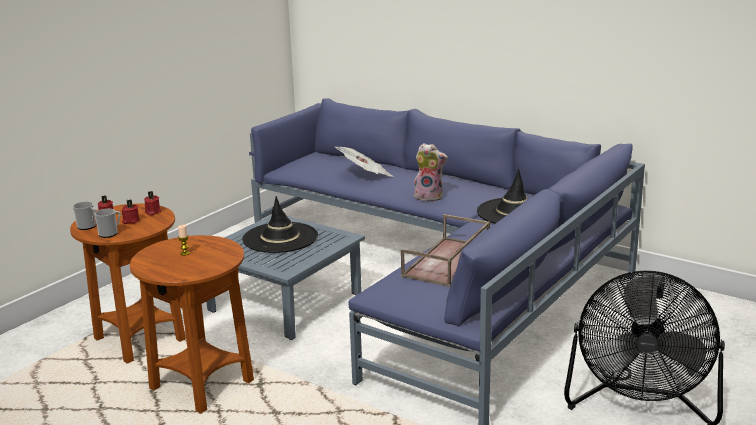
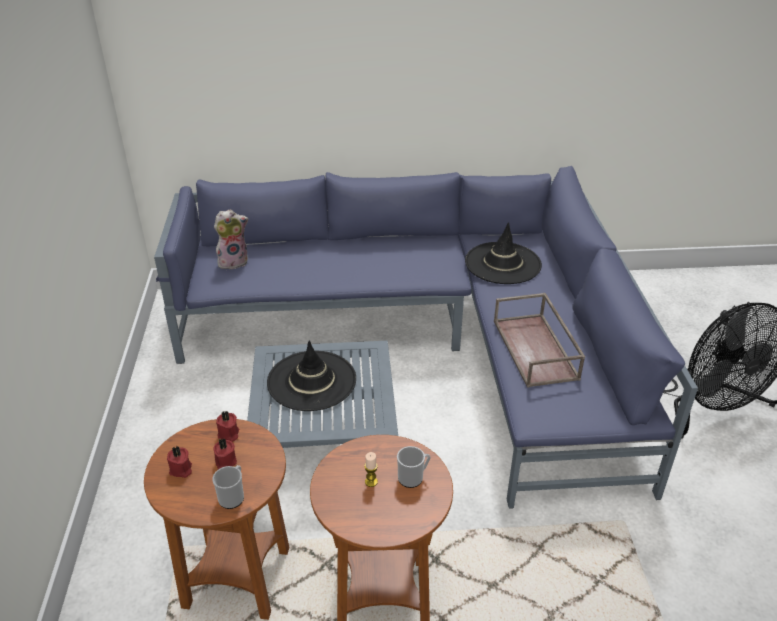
camera: 40 degrees left, 15 degrees up
mug [73,201,96,230] -> mug moved to [397,446,431,488]
newspaper [335,147,394,177] -> none
plush toy [414,143,448,202] -> plush toy moved to [214,209,248,269]

